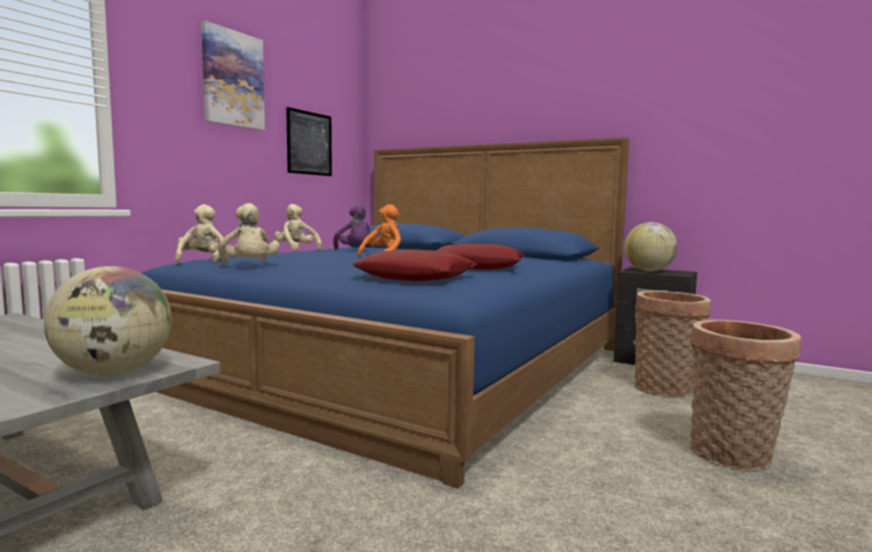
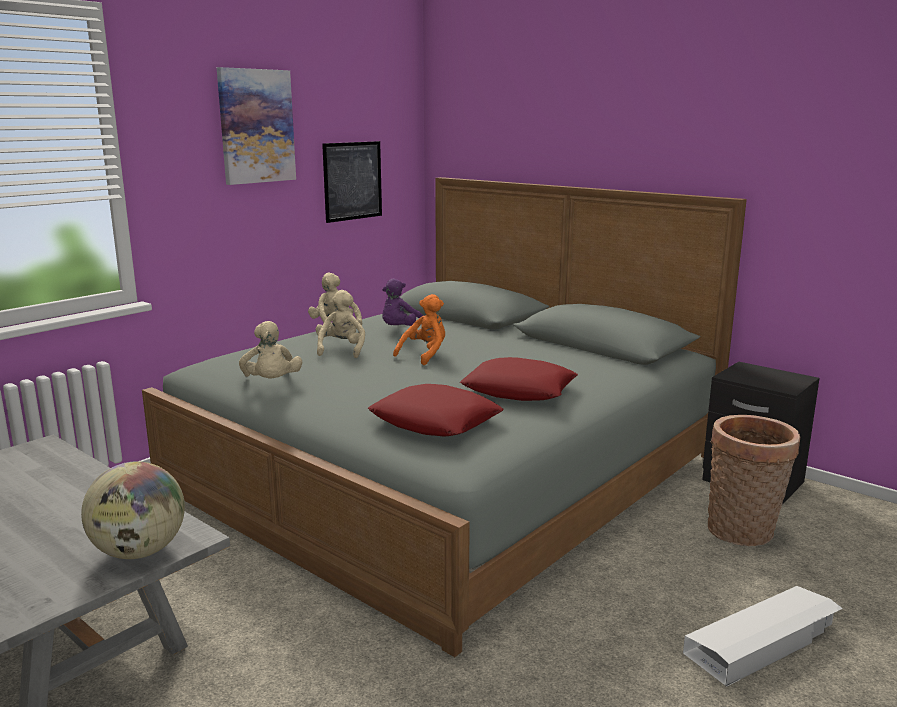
camera: 10 degrees right, 10 degrees up
blue bed [142,137,630,489] -> grey bed [142,177,747,657]
beige plush toy [175,204,223,264] -> beige plush toy moved to [316,290,365,358]
purple plush toy [333,204,379,250] -> purple plush toy turned 60 degrees clockwise [382,279,424,326]
globe [624,222,677,271] -> none
basket [690,320,802,470] -> white storage box [683,586,843,687]

